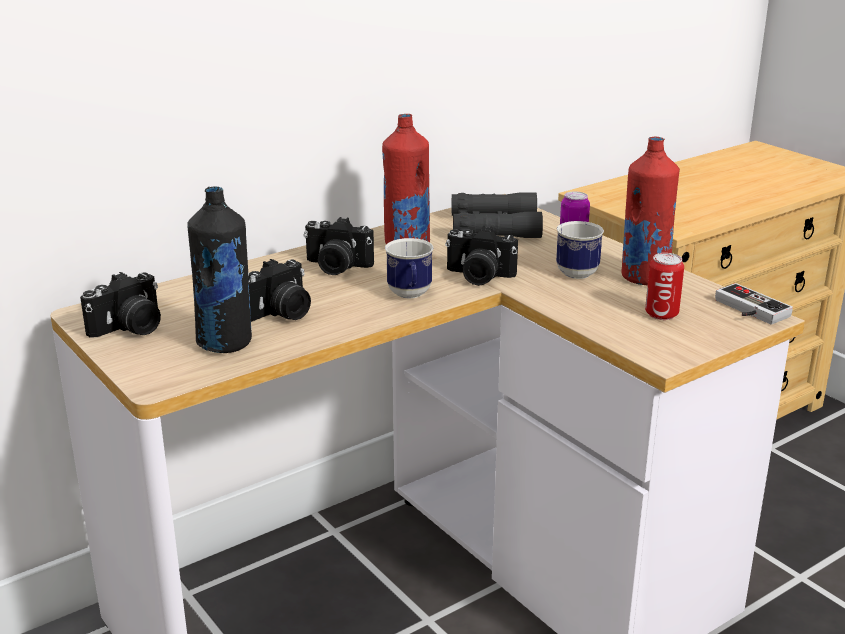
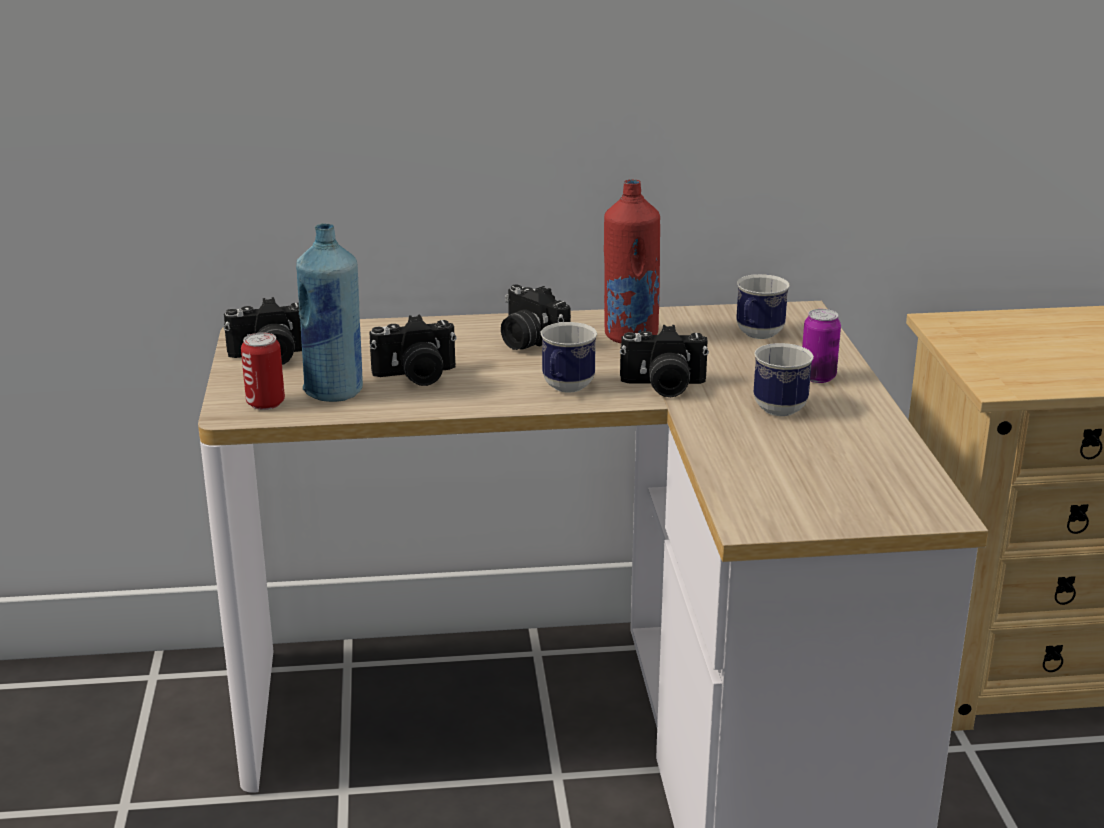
camera: 30 degrees right, 0 degrees up
black bottle [187,187,252,353] -> blue bottle [296,223,363,402]
camera [445,226,518,286] -> camera turned 45 degrees counterclockwise [620,325,709,397]
black binoculars [452,192,543,238] -> mug [736,274,790,339]
red bottle [621,137,680,285] -> none
can [645,253,684,320] -> can moved to [241,333,285,410]
game controller [715,283,793,325] -> none

